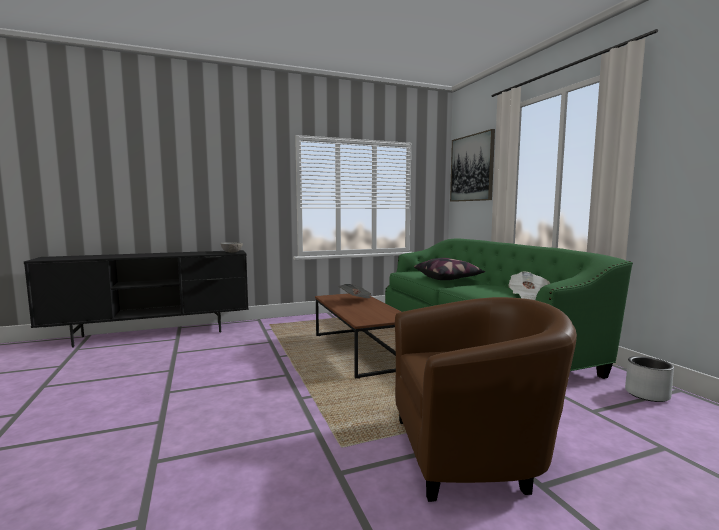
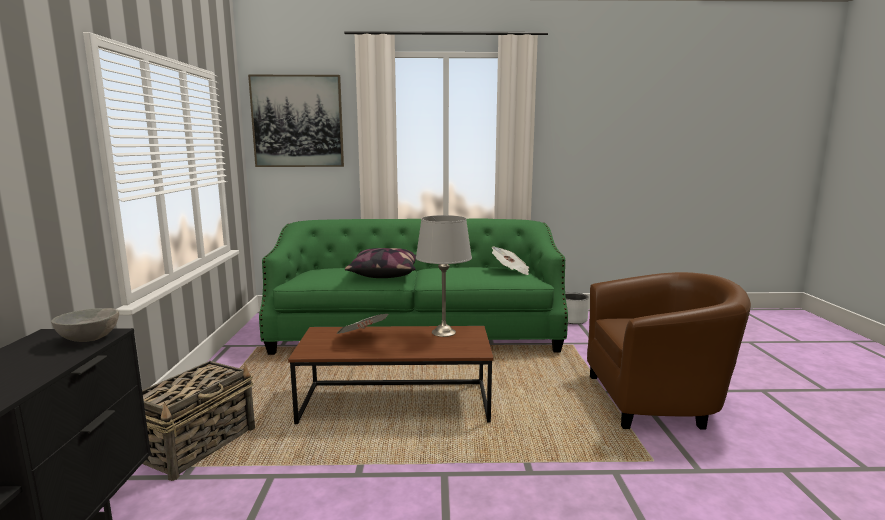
camera: 70 degrees left, 5 degrees up
brown armchair [395,297,577,502] -> brown armchair turned 75 degrees clockwise [587,272,751,430]
none -> basket [142,361,255,481]
none -> grey table lamp [416,215,472,337]

